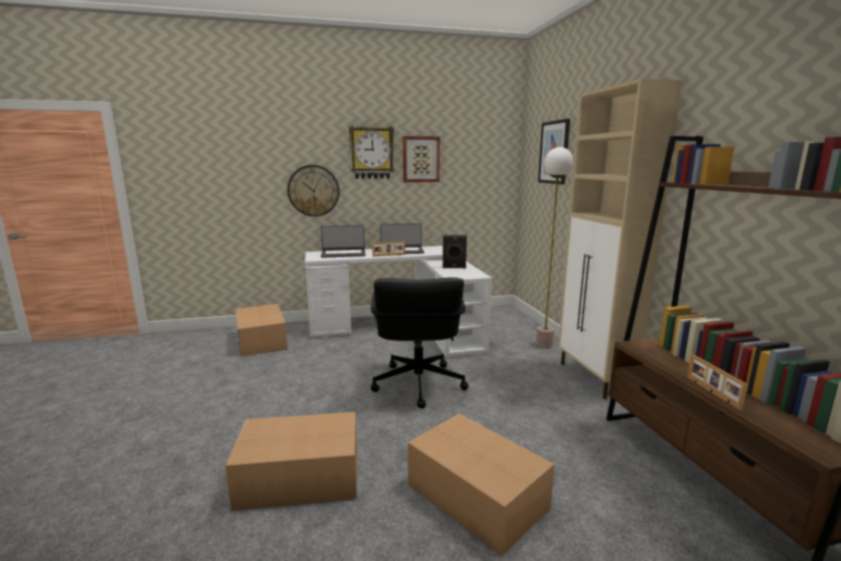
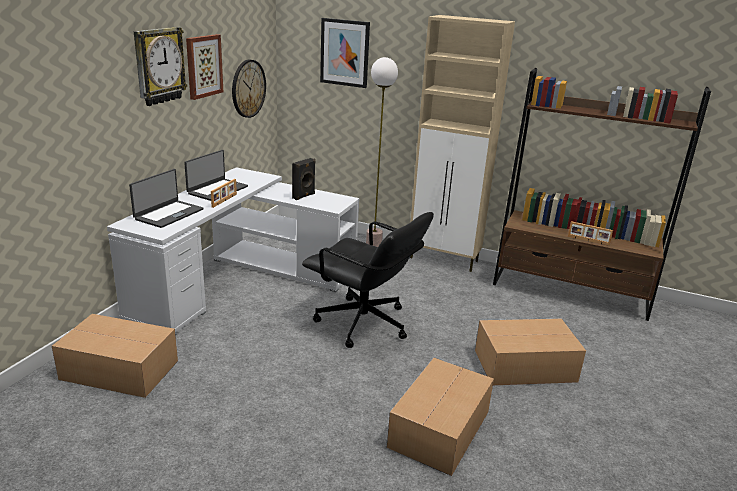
camera: 55 degrees left, 10 degrees up
wall clock [287,165,340,217] -> wall clock moved to [232,59,266,118]

